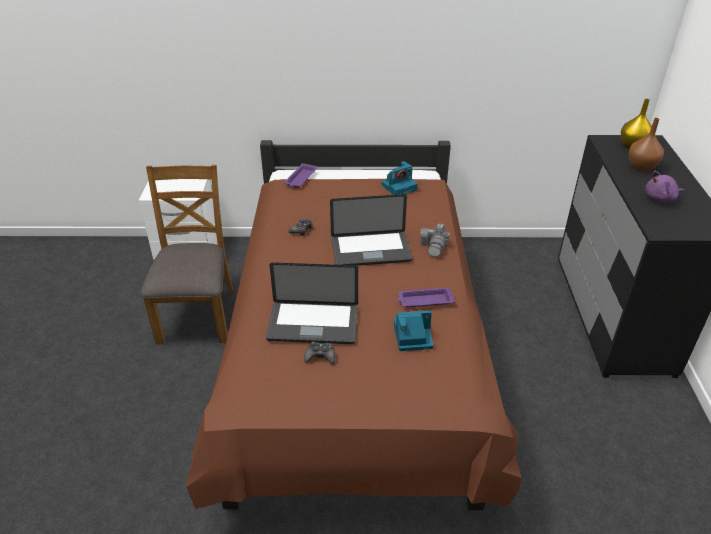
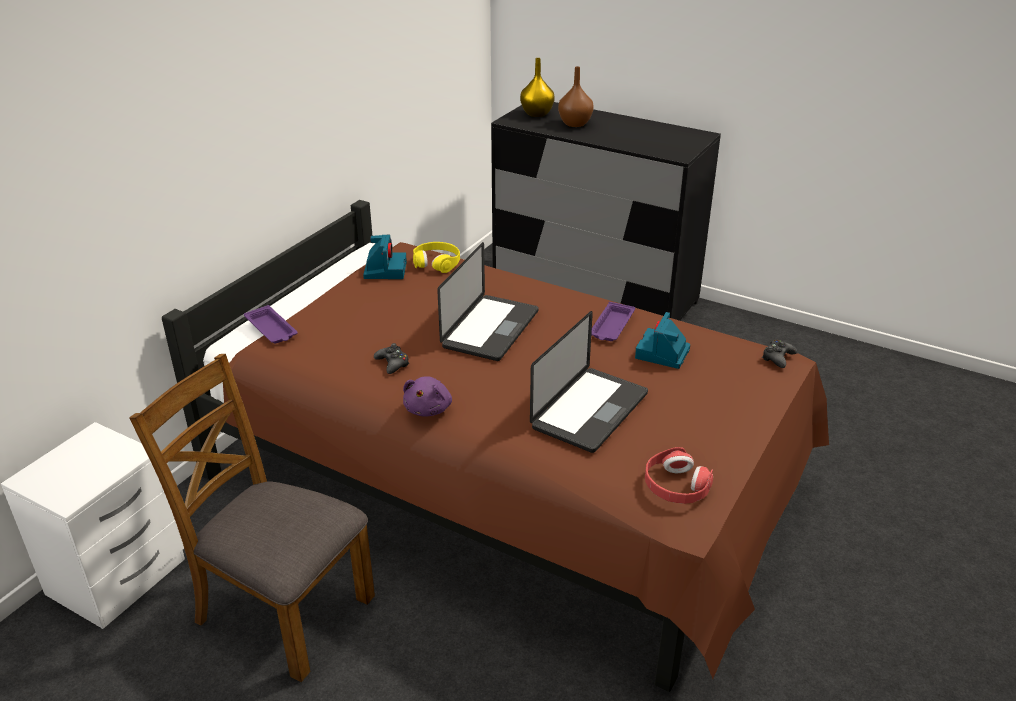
camera: 60 degrees left, 5 degrees down
black game controller [304,342,335,364] -> black game controller moved to [762,340,797,368]
camera [420,223,450,257] -> none
purple plush toy [645,171,685,203] -> purple plush toy moved to [403,376,452,417]
none -> yellow headphones [413,242,460,273]
none -> red headphones [645,447,713,504]

